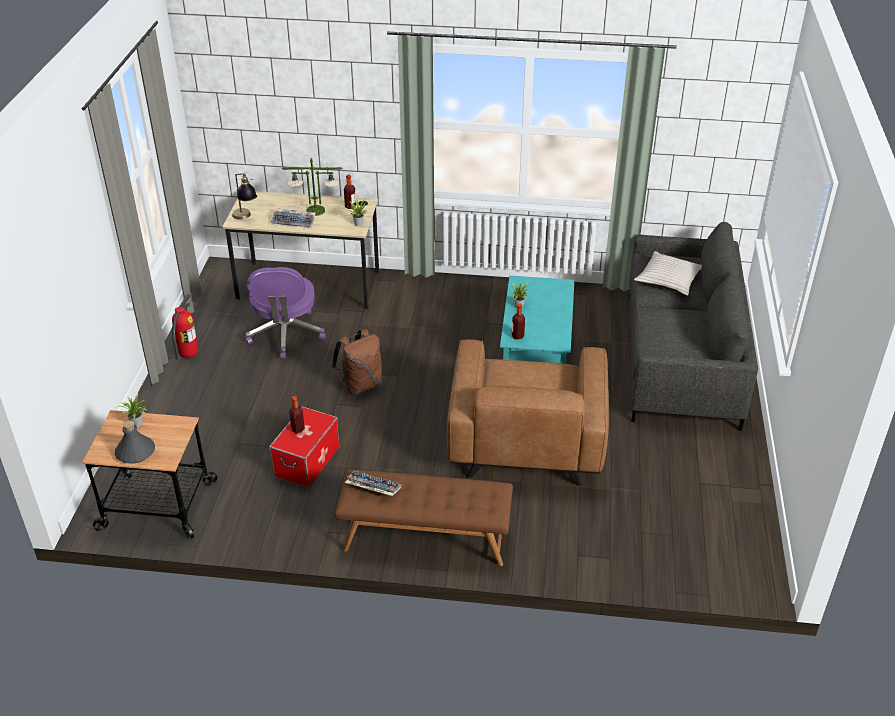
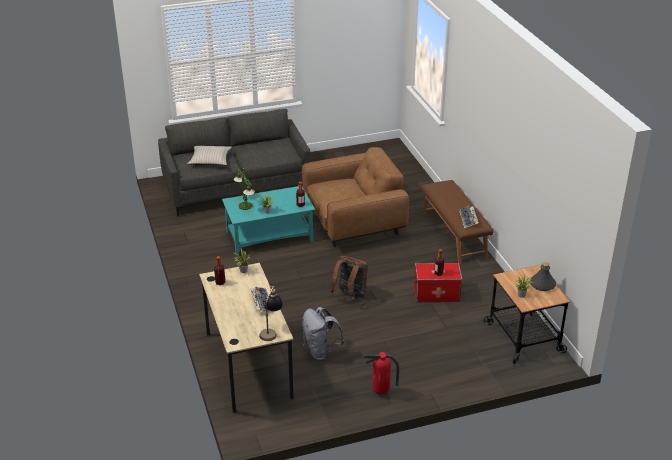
camera: 115 degrees left, 5 degrees down
purple office chair [246,267,326,359] -> grey backpack [302,307,344,361]
table lamp [282,158,343,216] -> table lamp moved to [234,164,255,210]

